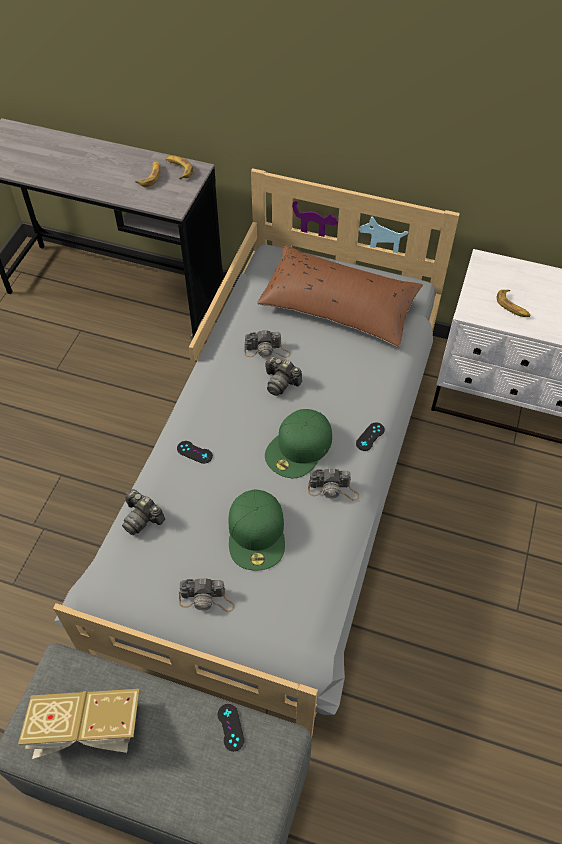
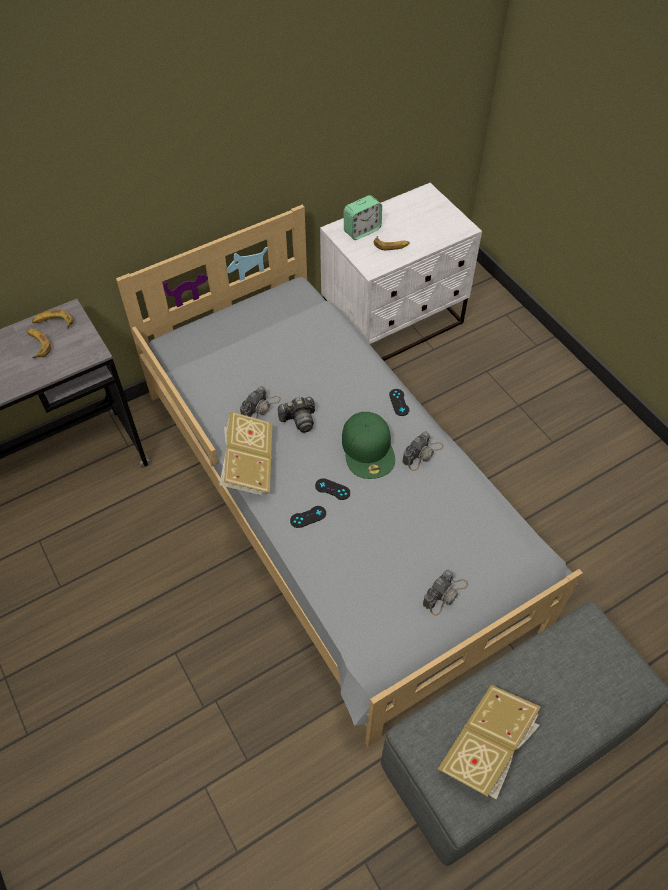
camera: 50 degrees left, 0 degrees up
camera [122,489,165,535] -> none
black game controller [218,704,244,751] -> black game controller moved to [315,478,350,500]
green cap [229,489,285,571] -> none
brown pillow [257,245,423,347] -> none
none -> book [219,411,272,495]
none -> alarm clock [344,195,382,240]

